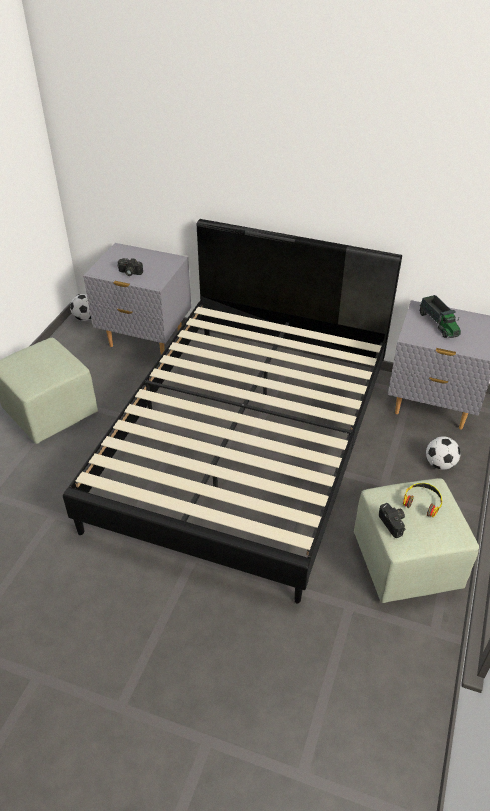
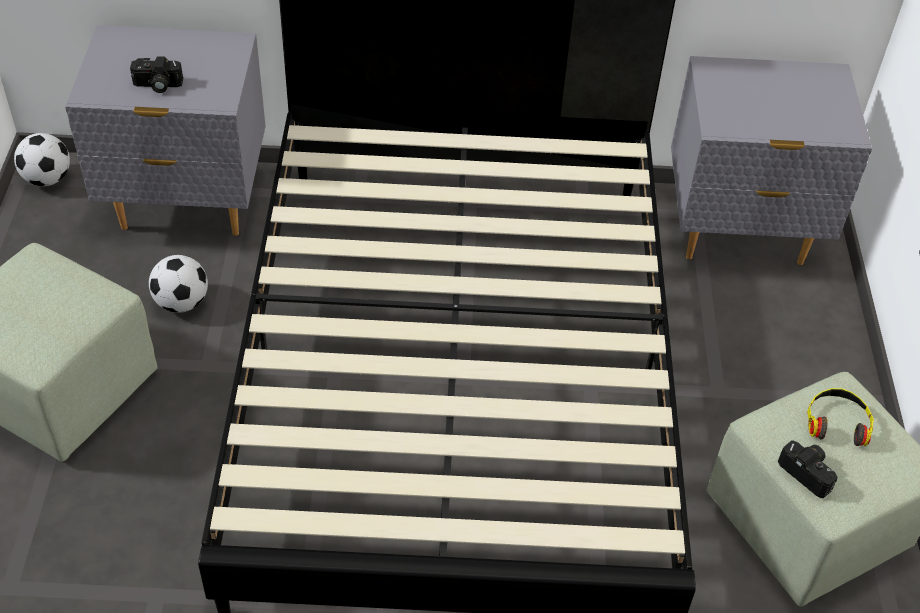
camera: 20 degrees left, 5 degrees up
toy truck [420,295,461,338] -> none
football [426,436,460,470] -> football moved to [149,255,208,313]

